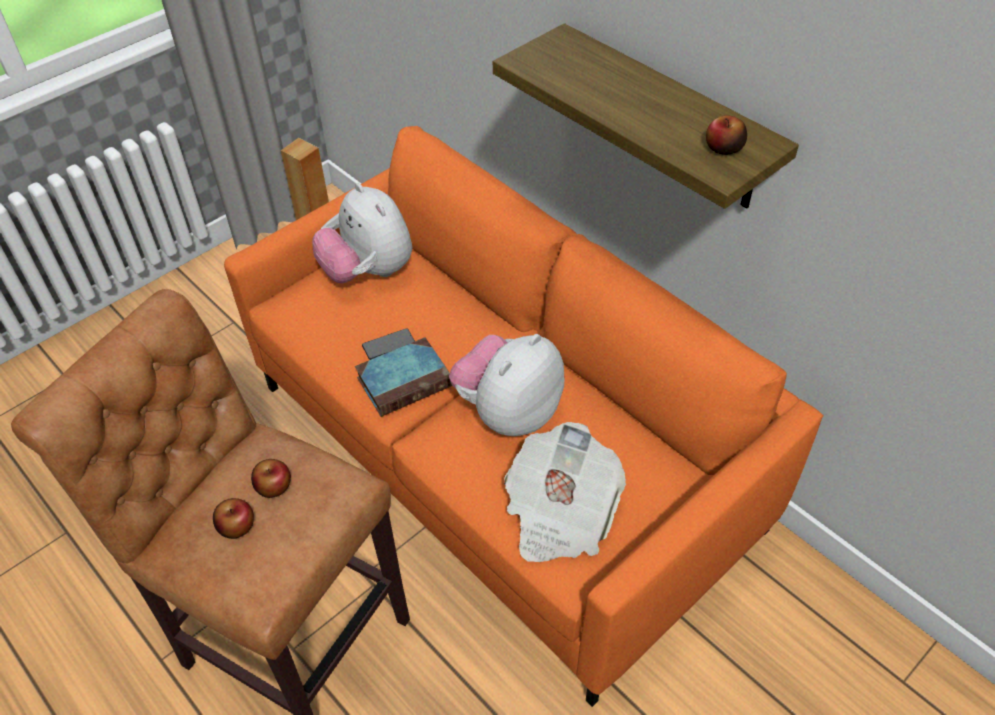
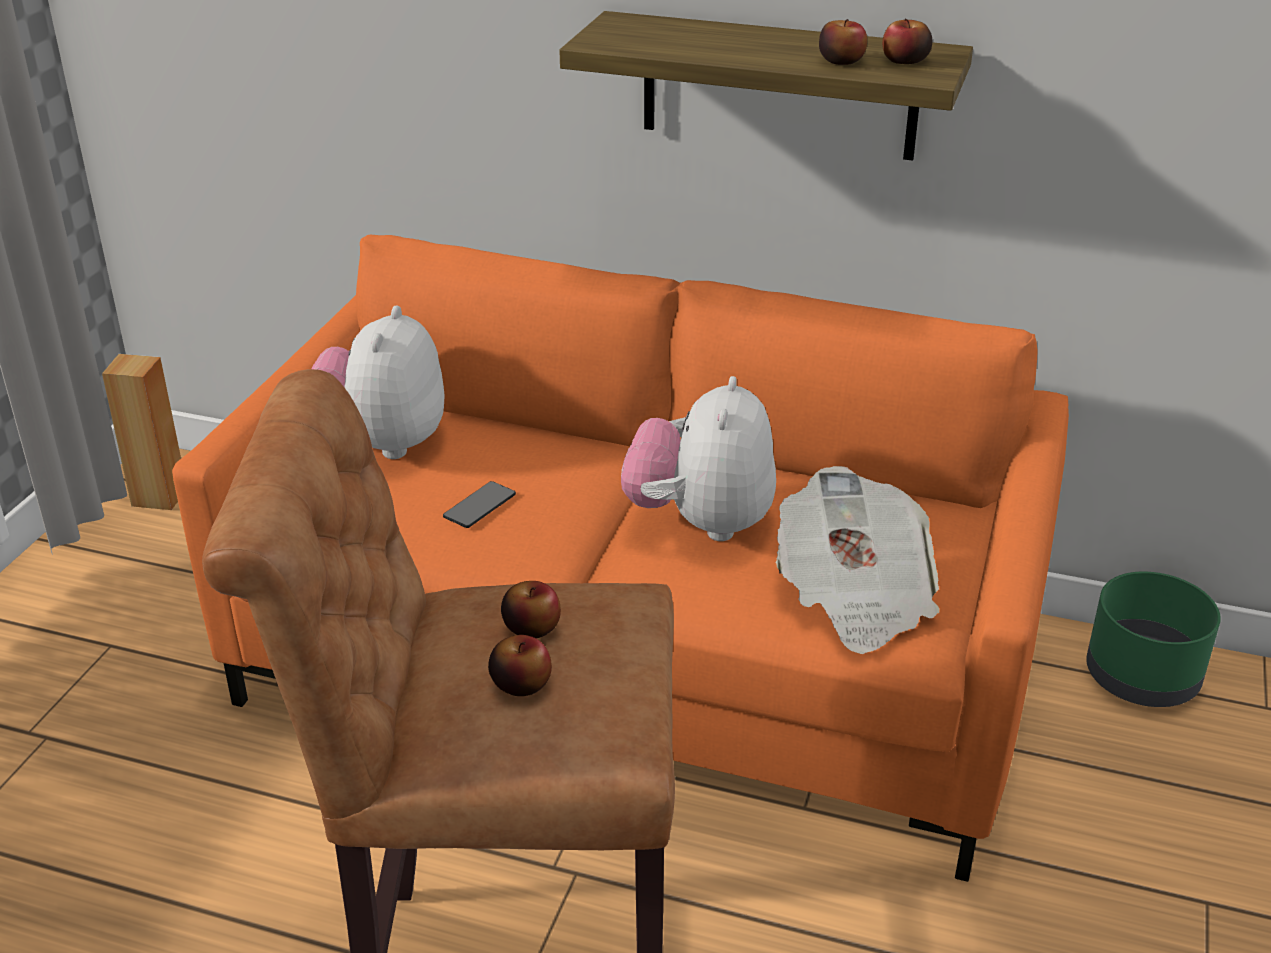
camera: 30 degrees left, 15 degrees down
plush toy [312,183,412,283] -> plush toy turned 75 degrees clockwise [312,306,445,459]
book [355,338,452,417] -> none
none -> apple [819,19,867,65]
none -> green planter [1086,572,1221,707]

